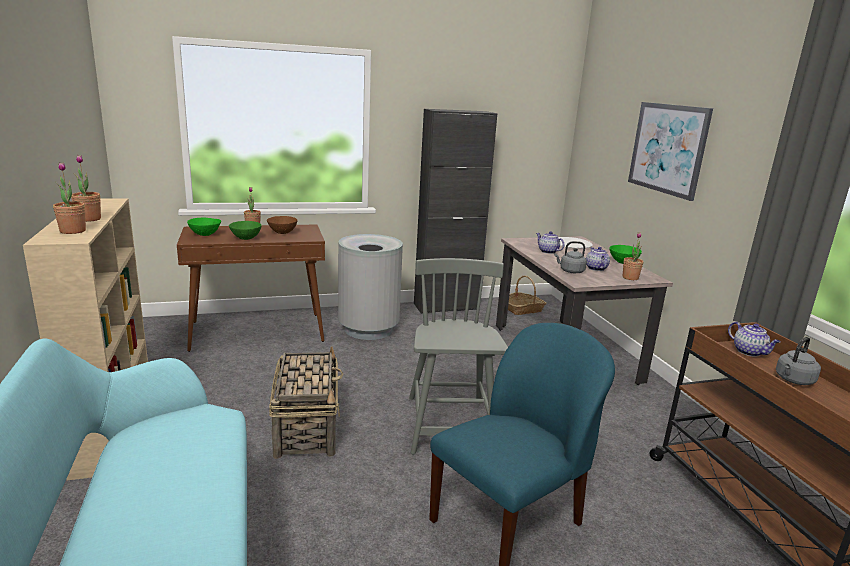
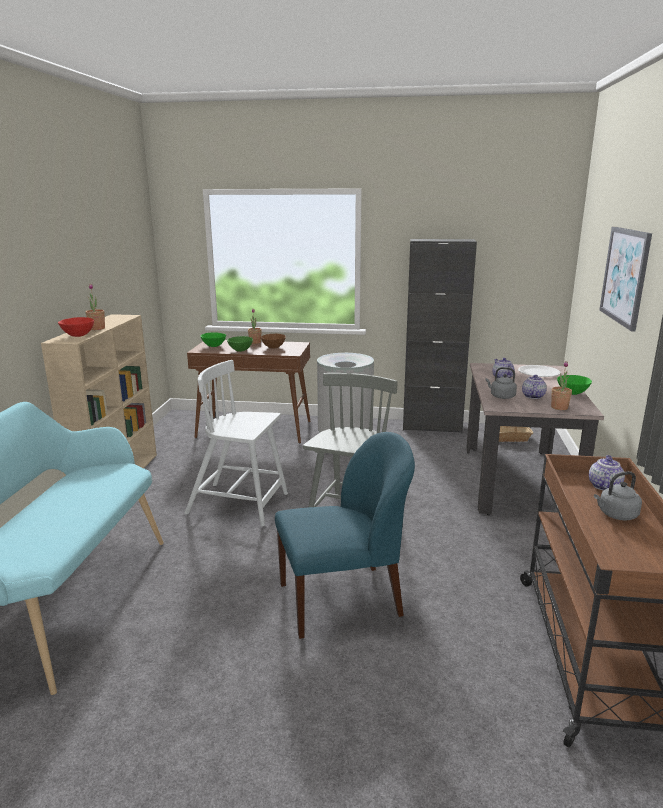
camera: 25 degrees right, 0 degrees up
potted plant [53,162,86,234] -> red bowl [58,317,94,337]
basket [269,346,343,459] -> white chair [185,360,288,527]
teapot [728,322,781,357] -> teapot turned 150 degrees counterclockwise [589,455,625,491]

